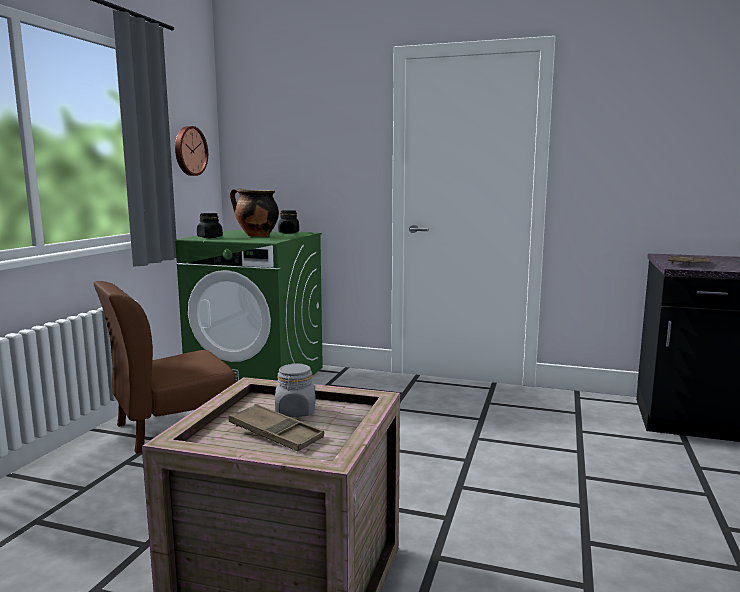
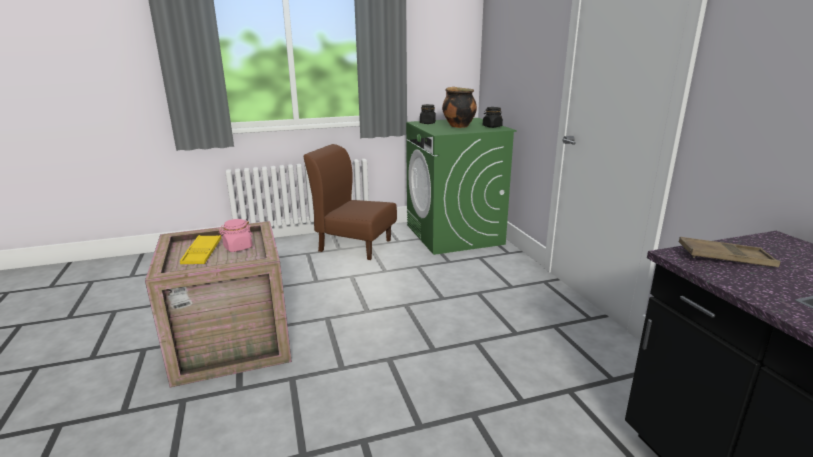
camera: 55 degrees right, 10 degrees up
wall clock [175,126,208,176] -> none
brown tray [229,404,324,451] -> yellow tray [180,235,221,264]
grey jar [275,363,316,417] -> pink jar [219,219,253,252]

